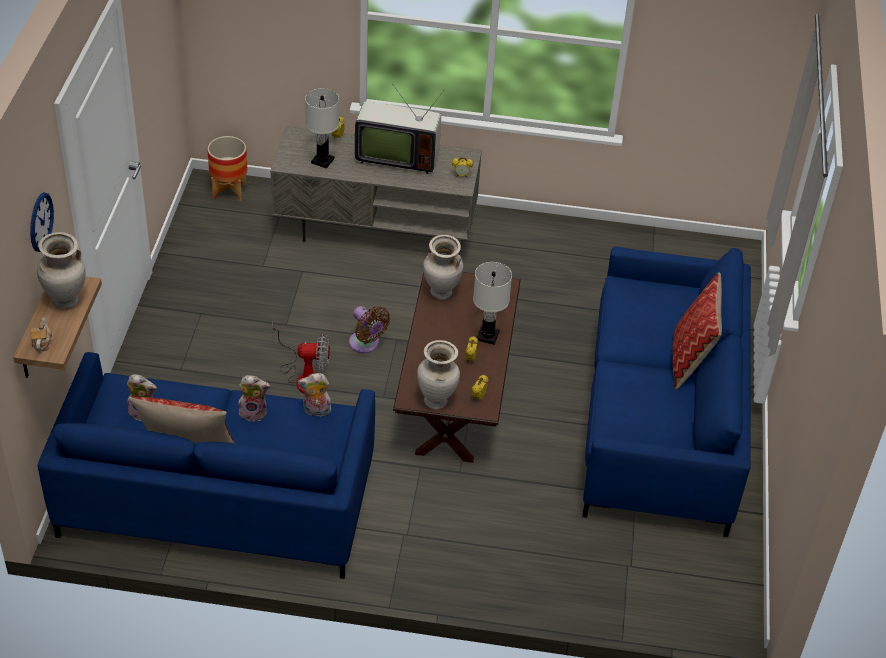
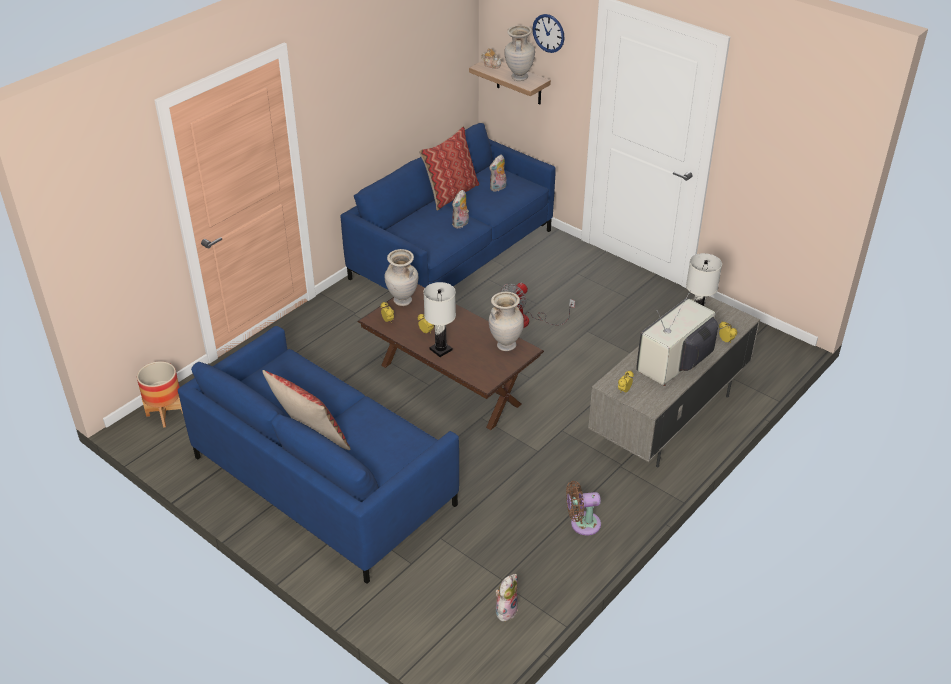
camera: 125 degrees right, 5 degrees down
planter [207,136,248,202] -> planter moved to [137,361,183,428]
plush toy [298,373,331,417] -> plush toy moved to [495,574,518,622]
brown fan [349,306,390,353] -> brown fan moved to [566,481,601,535]

